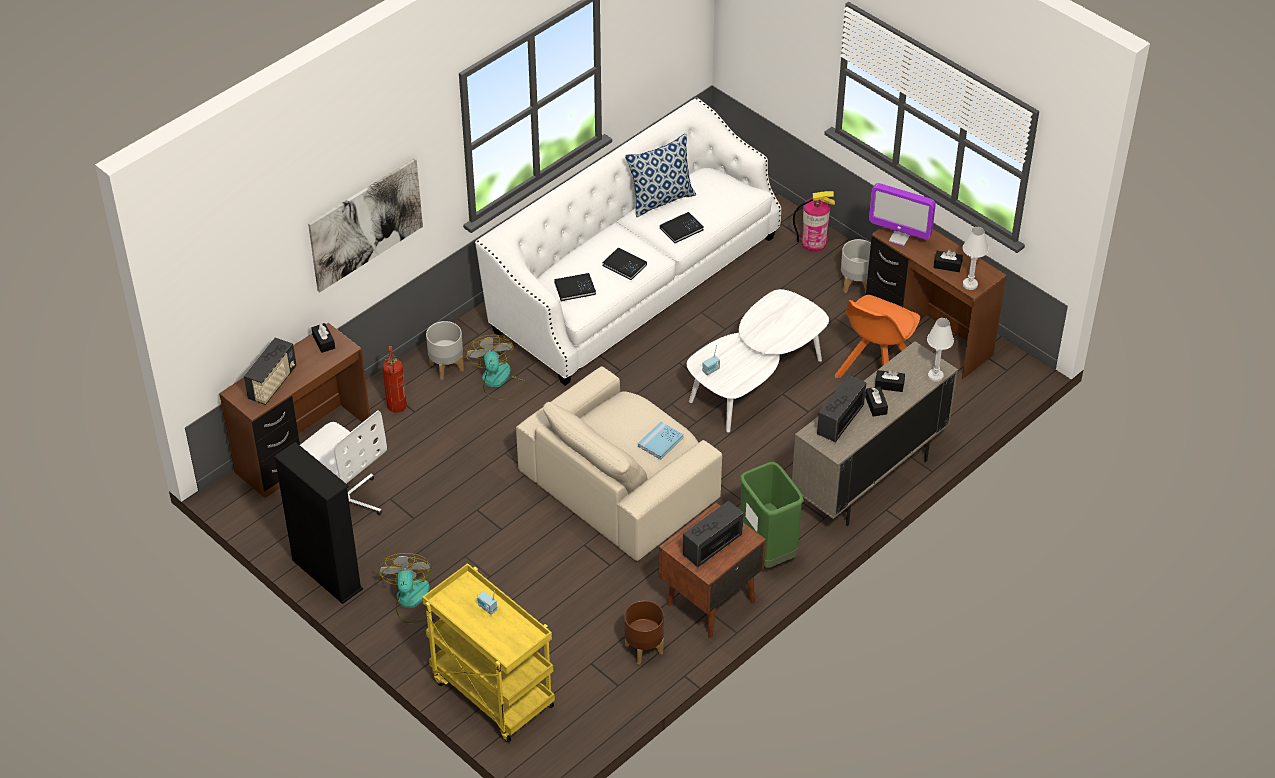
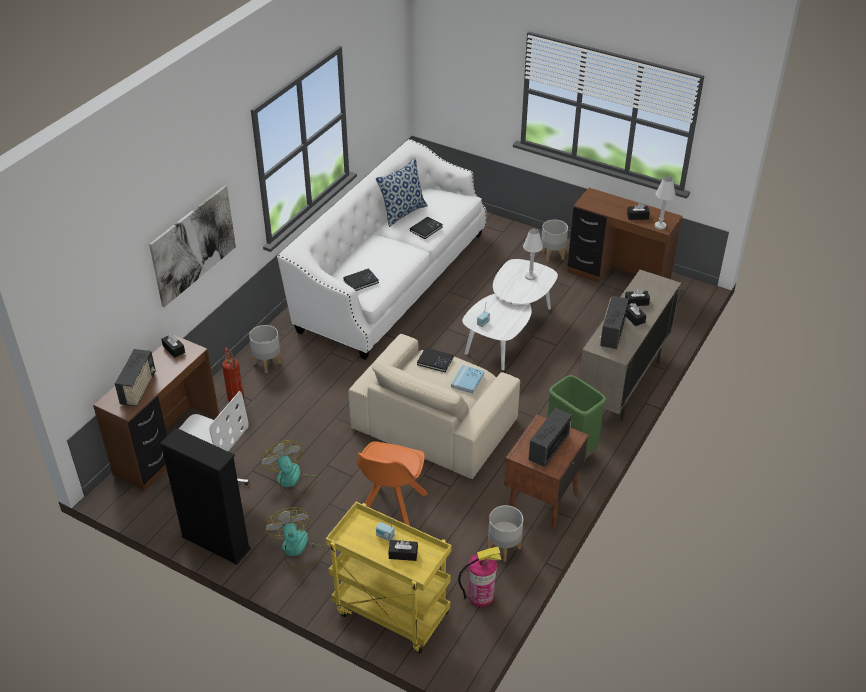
camera: 15 degrees left, 5 degrees down
fan [466,335,527,400] -> fan moved to [261,440,318,498]
black book [602,247,647,280] -> black book moved to [417,348,453,372]
brown planter [624,600,664,664] -> grey planter [488,505,523,561]
fire extinguisher [793,191,835,252] -> fire extinguisher moved to [458,547,502,607]
orange chair [835,295,920,378] -> orange chair moved to [356,441,428,526]
monitor [869,183,936,246] -> none
white table lamp [927,318,954,382] -> white table lamp moved to [523,229,543,280]
none -> black tissue box [388,540,418,561]

